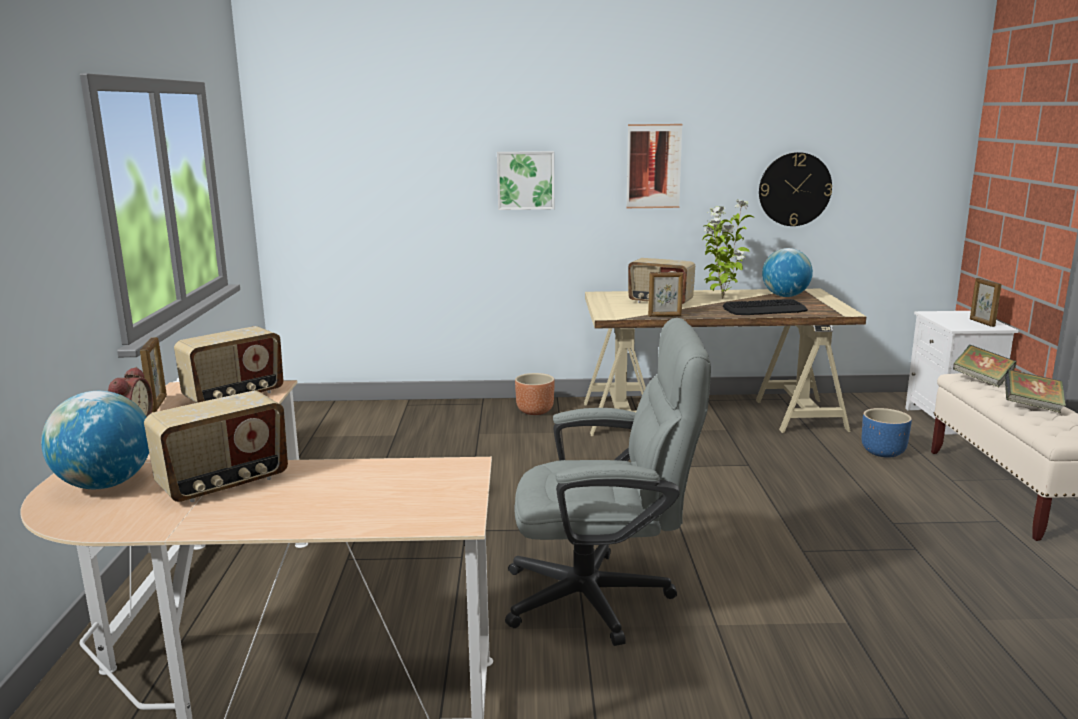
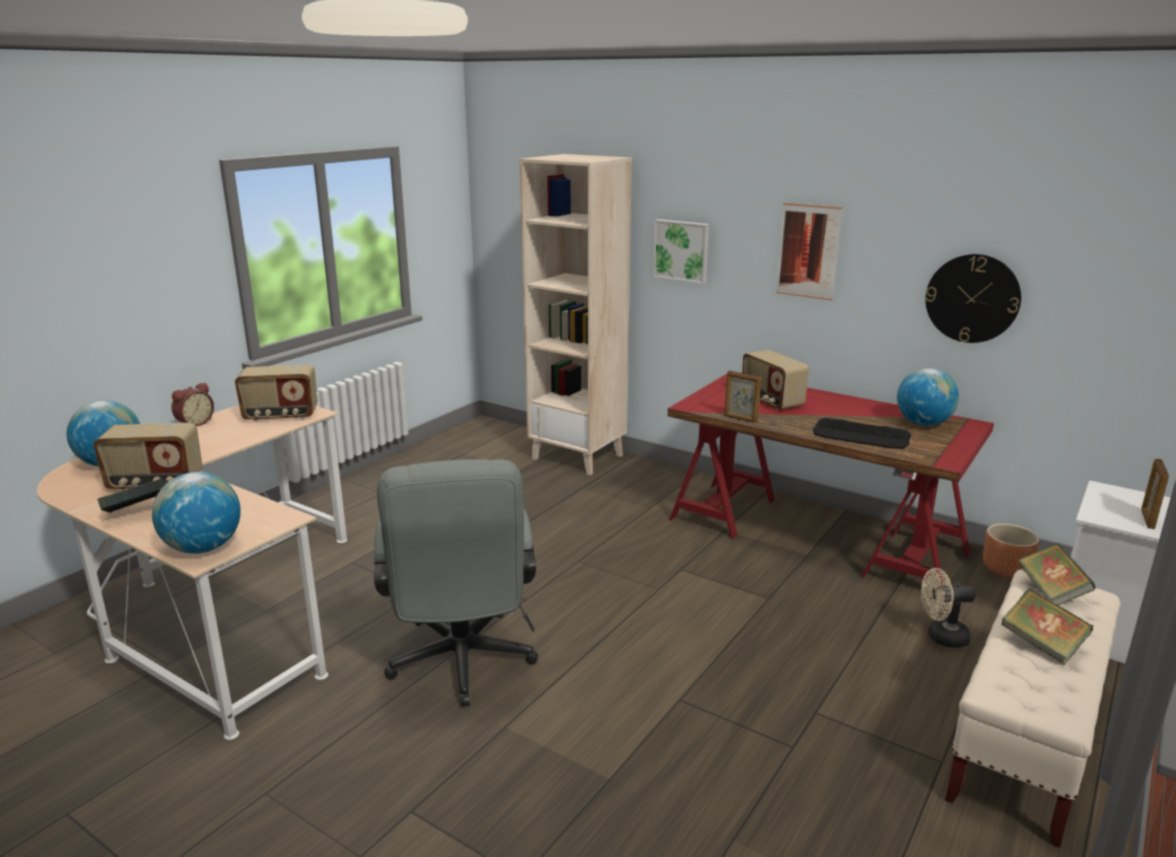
camera: 35 degrees right, 5 degrees up
picture frame [140,337,167,412] -> none
grey office chair [505,318,711,646] -> grey office chair turned 45 degrees clockwise [374,459,538,707]
brown planter [515,373,555,415] -> brown planter moved to [983,523,1039,579]
beige desk [584,289,867,436] -> red desk [668,374,994,586]
potted plant [702,199,754,299] -> none
blue planter [862,408,912,458] -> beige fan [921,568,975,648]
none -> book [97,478,168,513]
none -> globe [152,472,241,554]
none -> beige bookcase [520,154,632,475]

